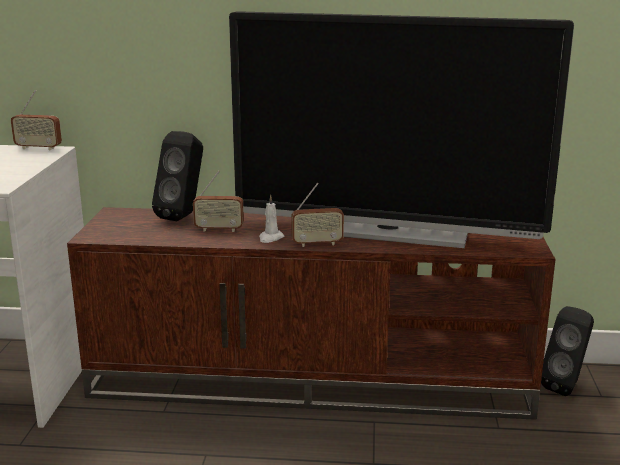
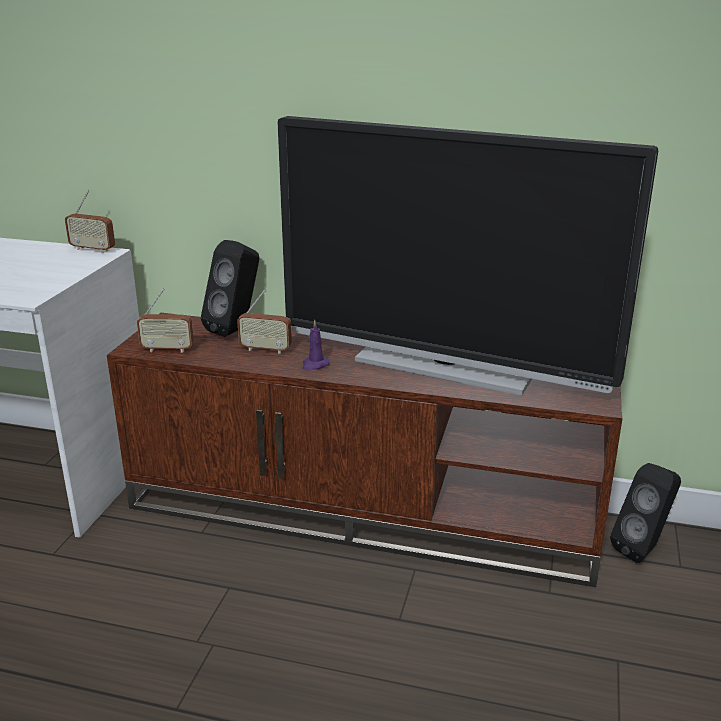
camera: 10 degrees right, 5 degrees up
white candle [259,195,285,243] -> purple candle [302,320,330,371]
radio [291,182,344,247] -> radio moved to [137,288,194,353]

